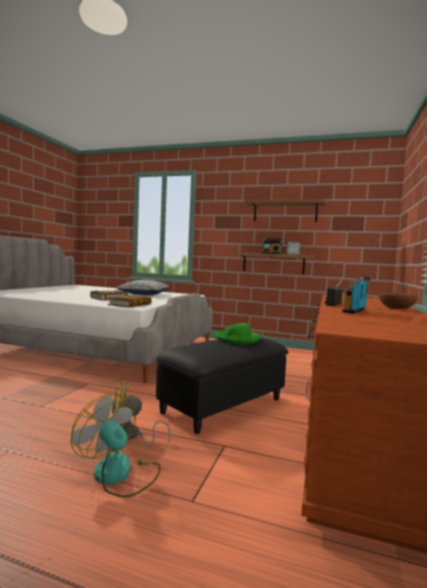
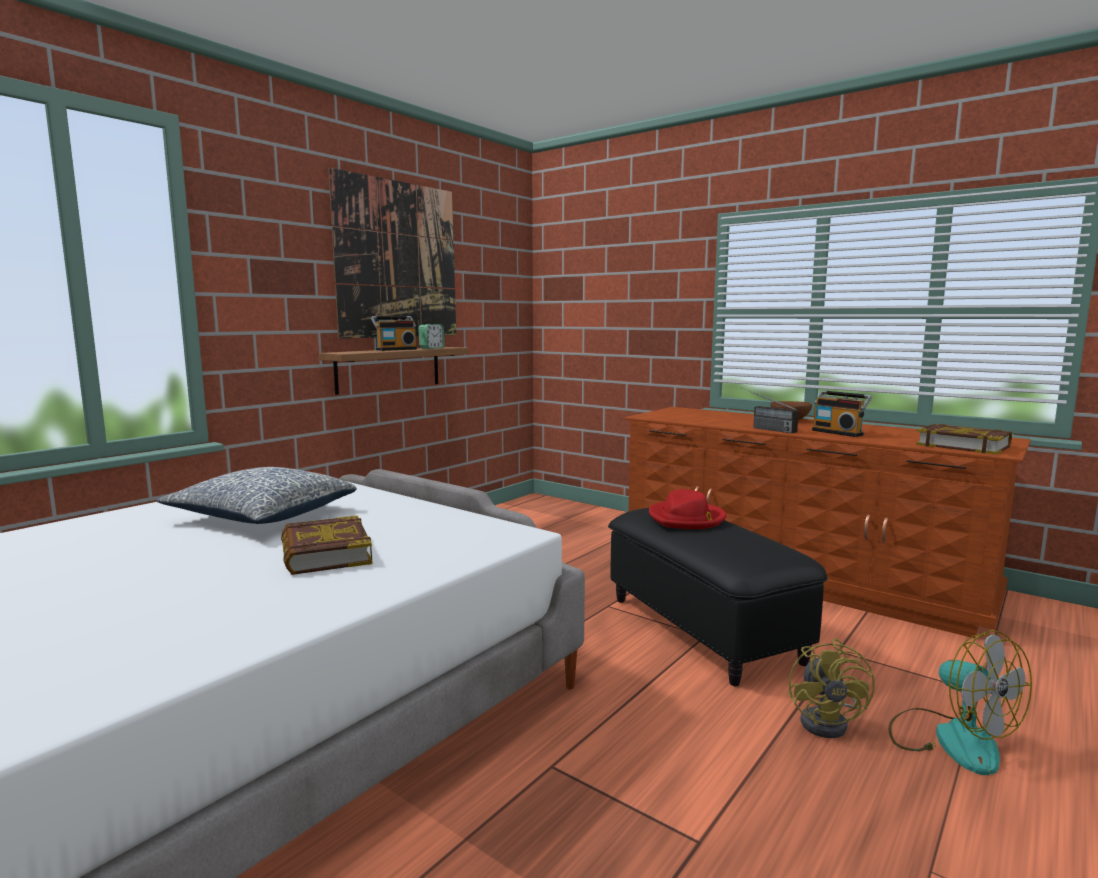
camera: 70 degrees left, 5 degrees up
fan [71,394,161,498] -> fan turned 90 degrees counterclockwise [888,630,1032,775]
book [107,295,152,308] -> book moved to [916,424,1012,455]
green hat [214,323,261,344] -> red hat [649,489,727,529]
shelf [245,199,326,222] -> picture [328,167,456,339]

